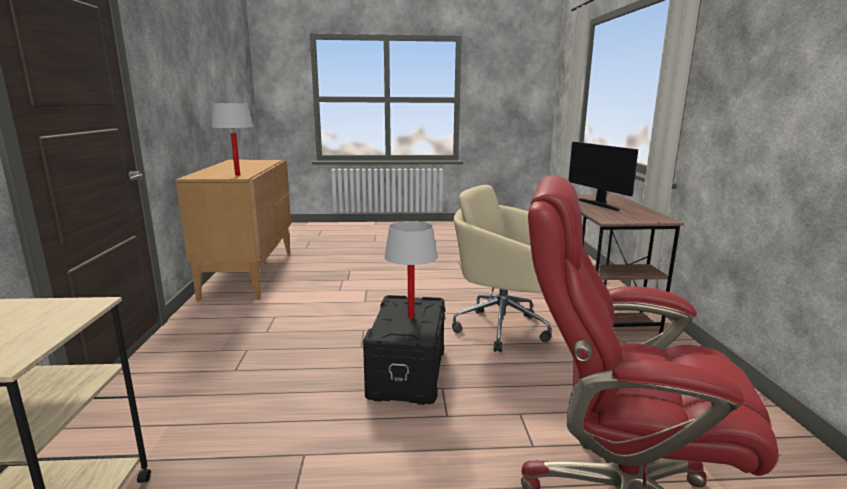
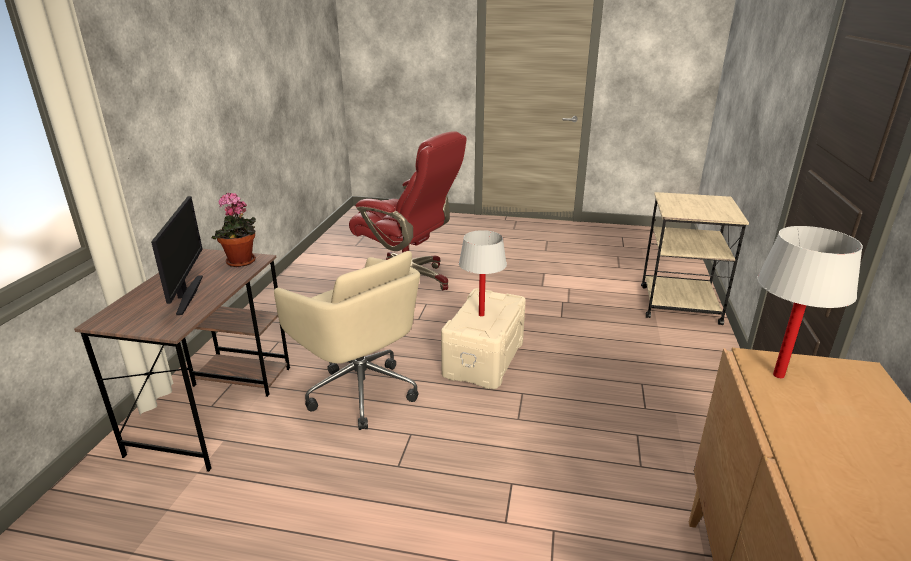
camera: 165 degrees left, 10 degrees up
black storage box [363,295,445,405] -> beige storage box [441,288,526,389]
none -> potted plant [212,192,256,267]

